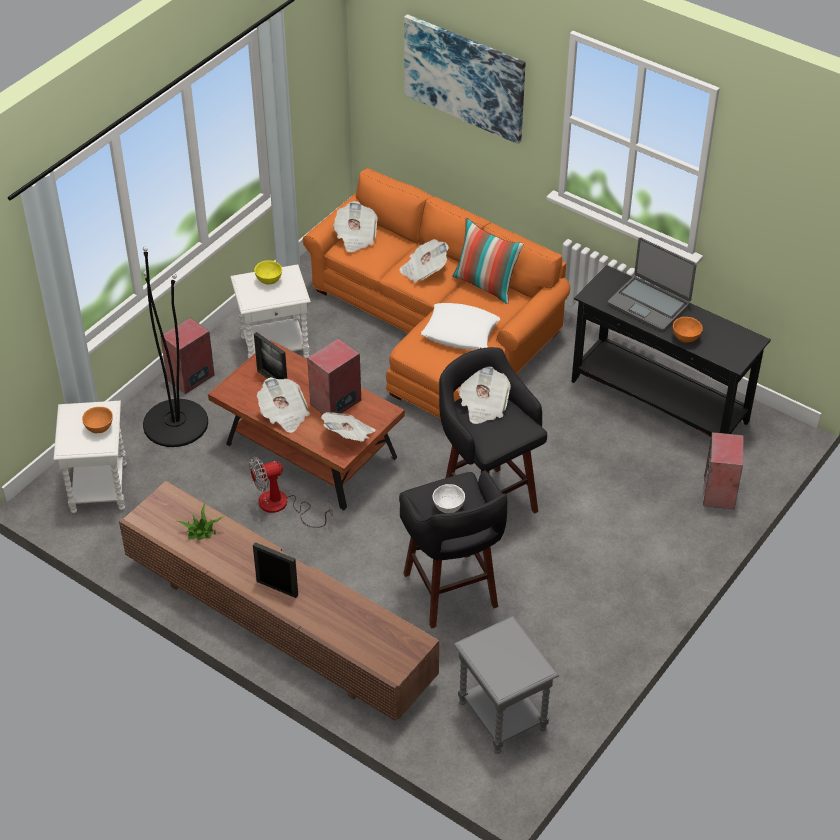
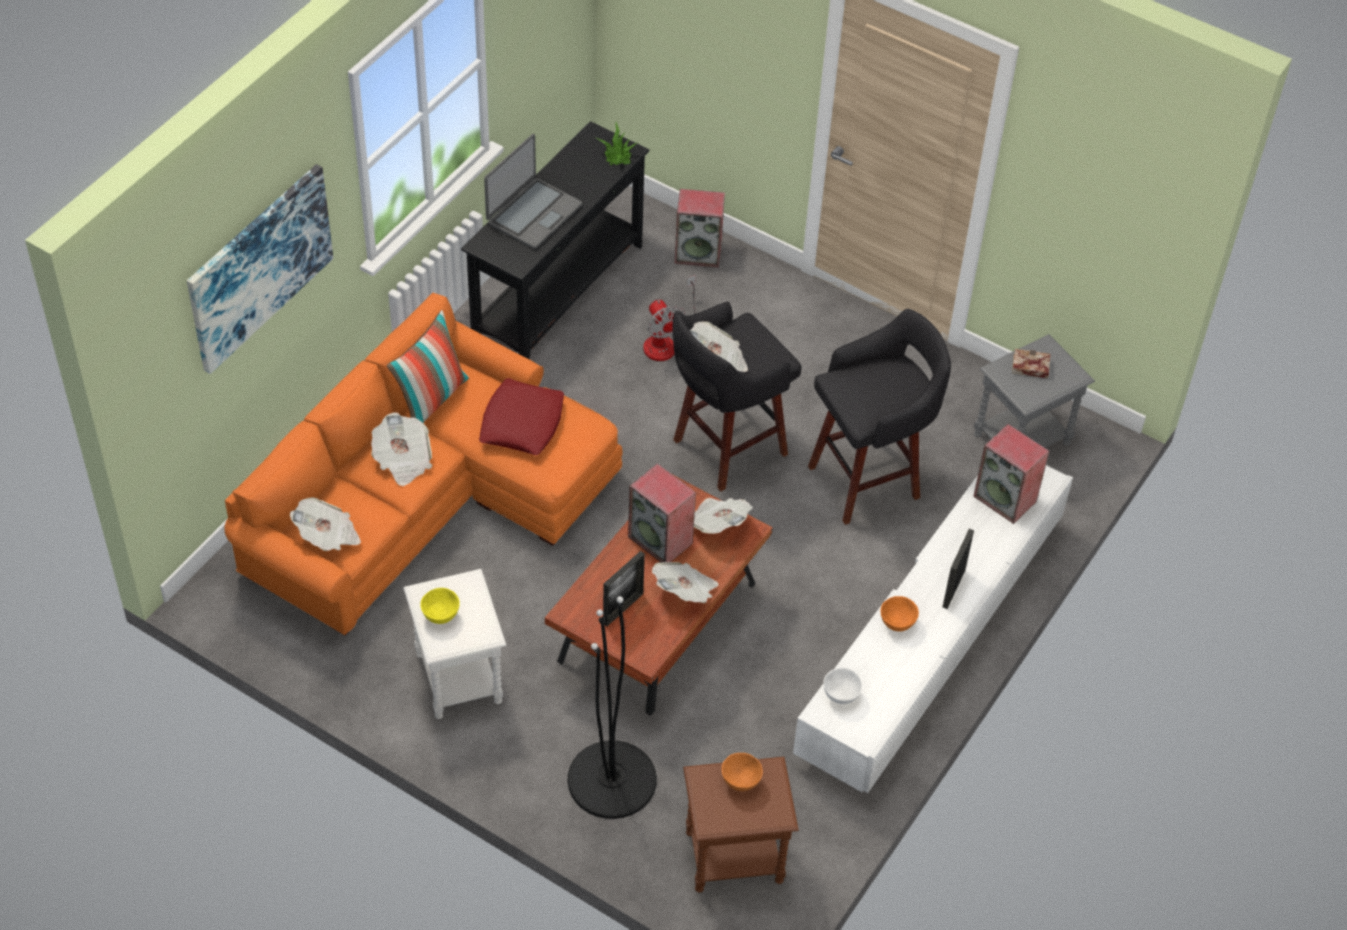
camera: 95 degrees left, 5 degrees up
white side table [53,401,127,513] -> brown side table [683,757,799,893]
brown tv stand [119,481,439,721] -> white tv stand [793,465,1073,793]
speaker [160,317,215,394] -> speaker moved to [973,424,1049,524]
potted plant [177,503,223,540] -> potted plant moved to [597,122,637,165]
fan [249,456,332,528] -> fan moved to [643,275,696,361]
white pillow [421,303,500,350] -> red pillow [479,378,564,455]
white bowl [432,484,465,513] -> white bowl moved to [823,668,863,704]
orange bowl [673,317,703,343] -> orange bowl moved to [881,596,919,632]
none -> book [1012,349,1050,378]

